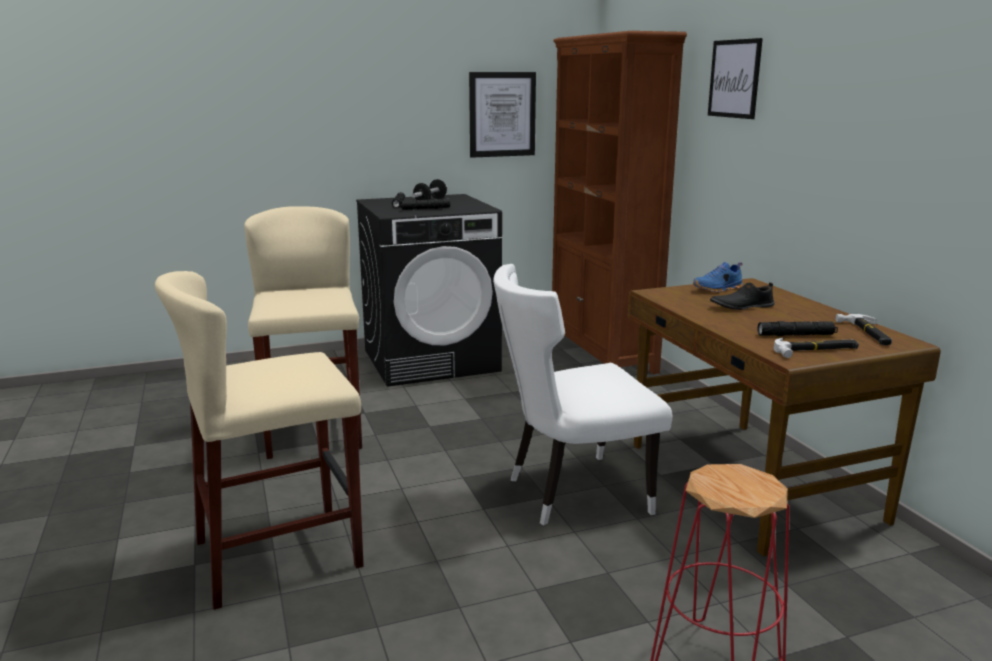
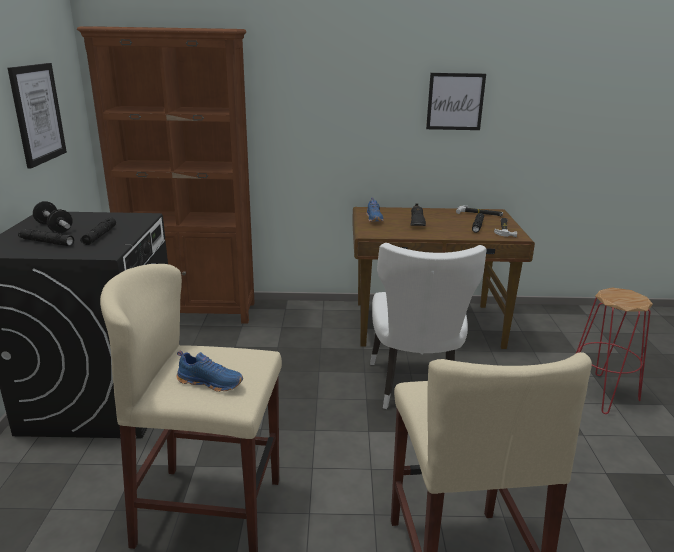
camera: 70 degrees left, 5 degrees up
picture [708,38,763,119] -> picture moved to [426,73,486,130]
none -> blue shoe [176,350,243,392]

